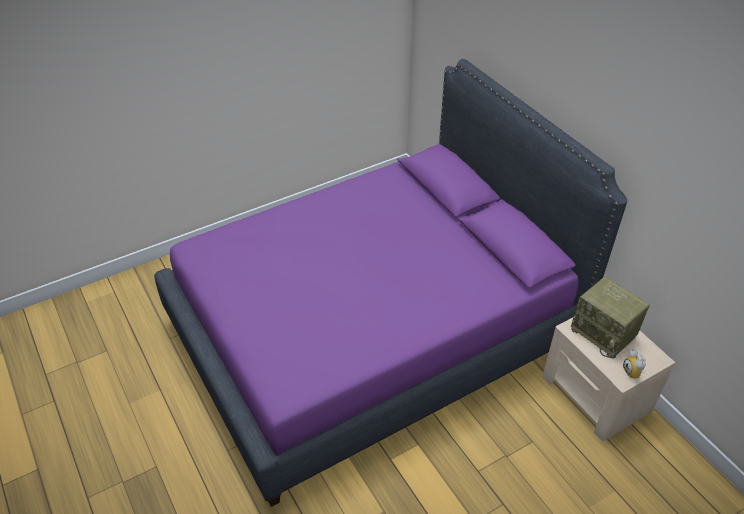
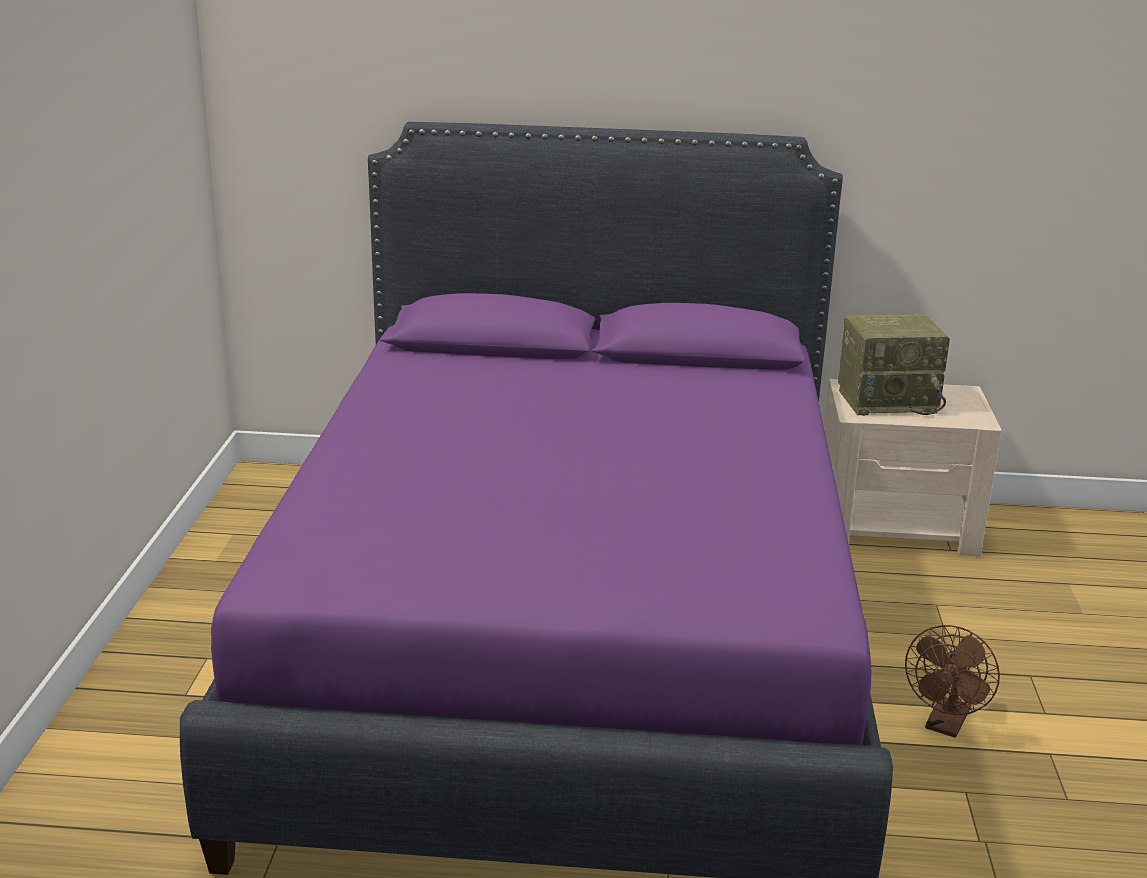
camera: 55 degrees left, 20 degrees down
alarm clock [623,349,646,379] -> none
none -> brown fan [905,625,1000,738]

